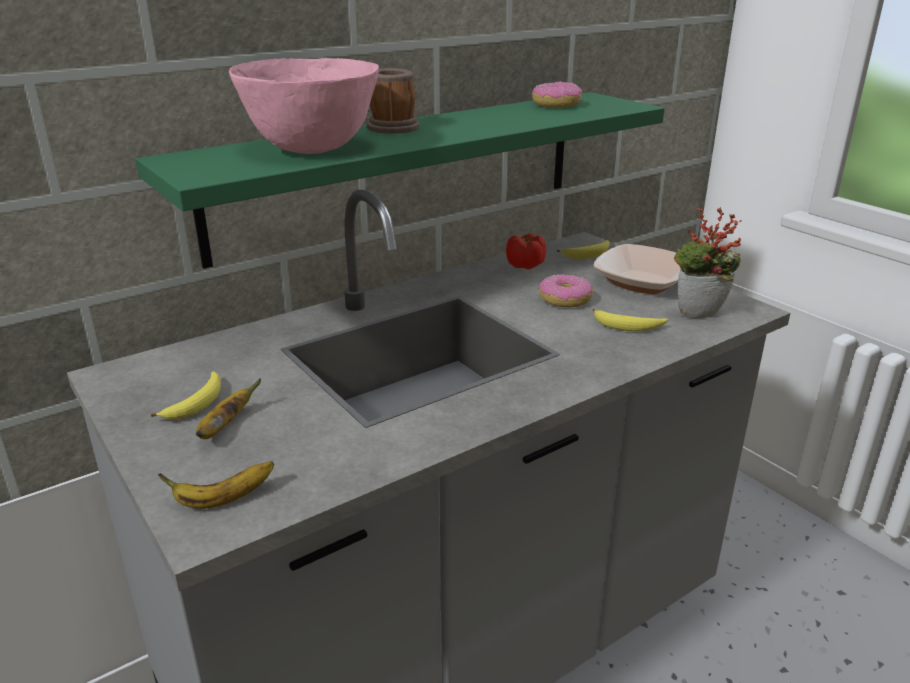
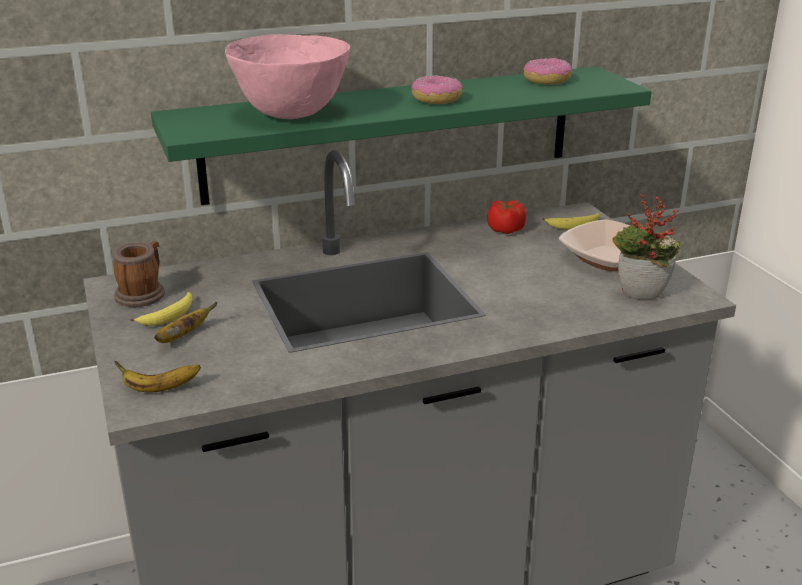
camera: 15 degrees right, 0 degrees up
mug [367,68,419,134] -> mug moved to [113,241,165,307]
donut [539,274,593,307] -> donut moved to [412,76,463,104]
banana [593,309,668,331] -> none

